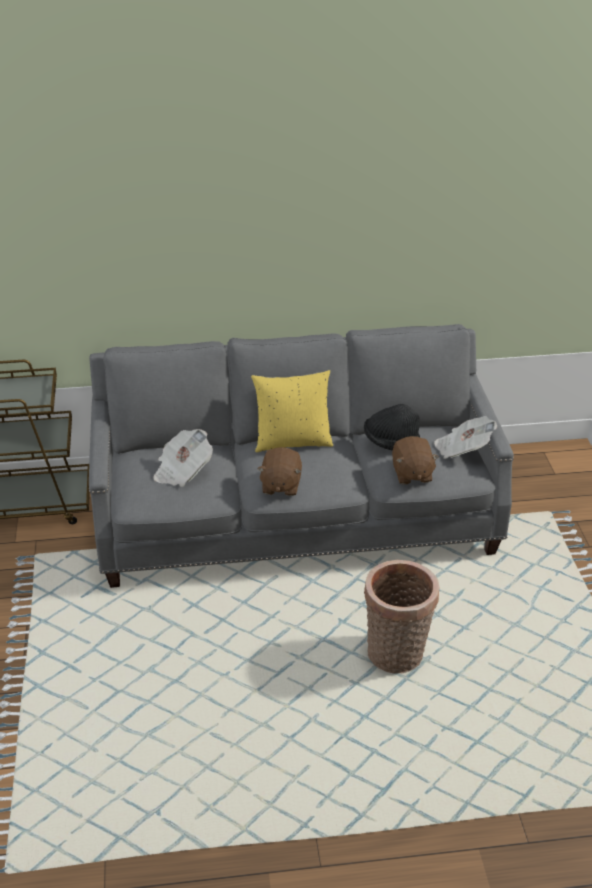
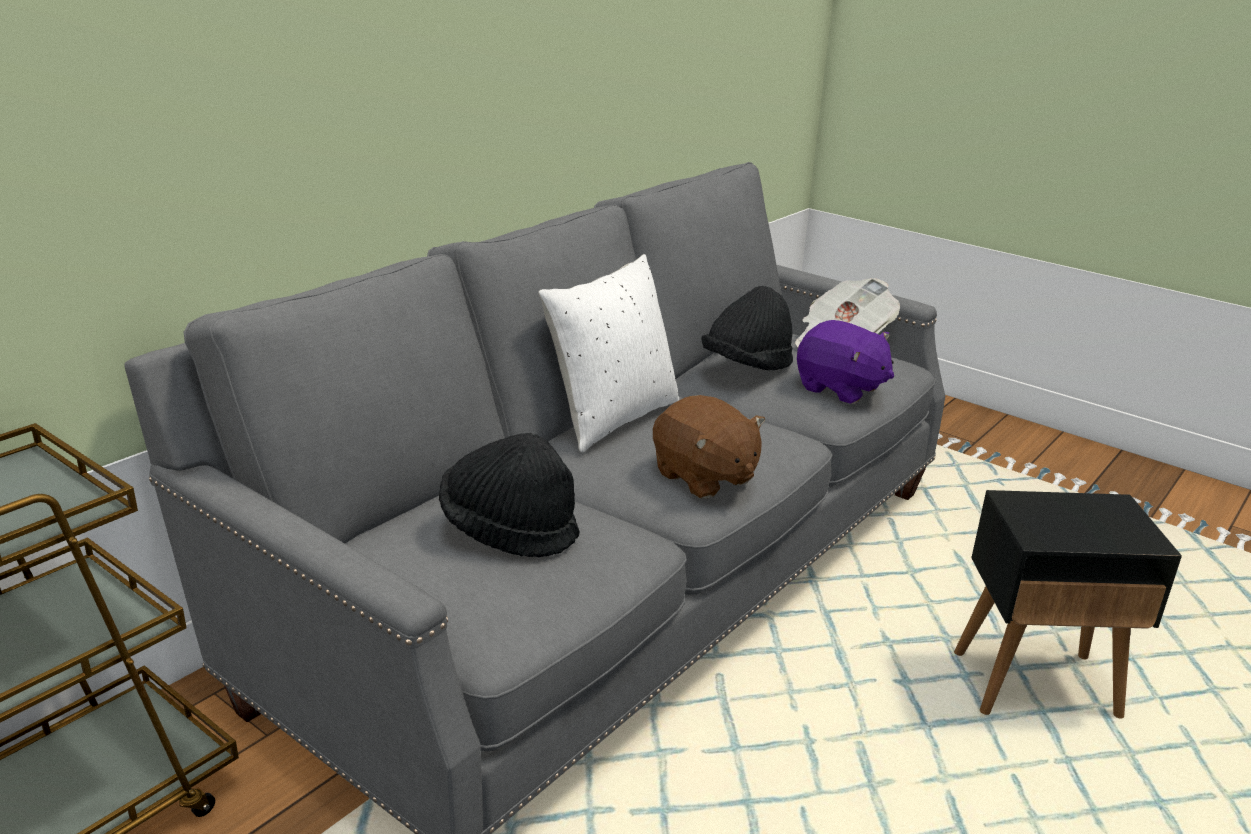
camera: 45 degrees left, 10 degrees down
newspaper [153,429,213,487] -> black hat [439,433,580,557]
yellow pillow [251,370,333,452] -> white pillow [538,254,679,452]
basket [364,560,439,673] -> black side table [954,490,1182,719]
brown plush toy [392,436,439,485] -> purple plush toy [797,320,894,404]

